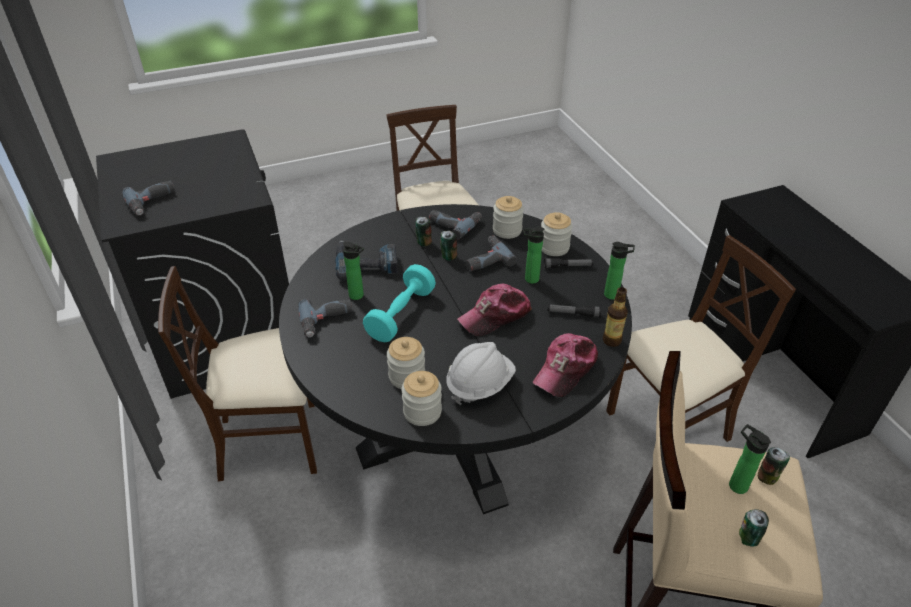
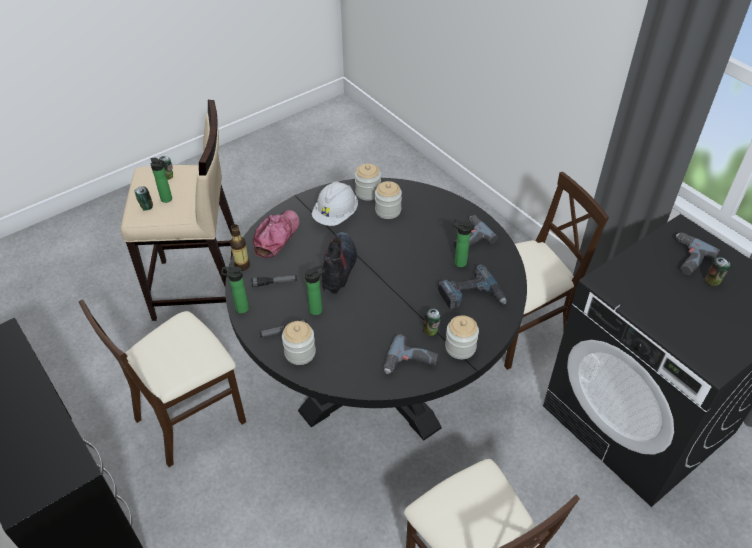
camera: 165 degrees right, 5 degrees up
turquoise dumbbell [363,264,436,342] -> none
can [440,231,457,260] -> can moved to [705,257,730,286]
cap [457,284,532,336] -> boot [322,232,357,294]
power drill [466,236,517,271] -> none
jar [493,196,524,239] -> jar moved to [445,315,479,359]

